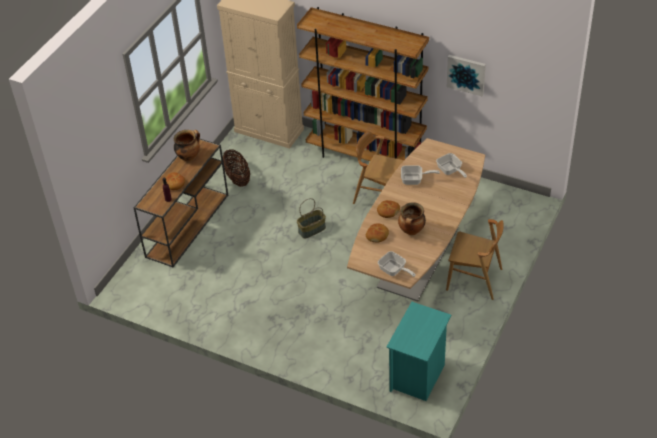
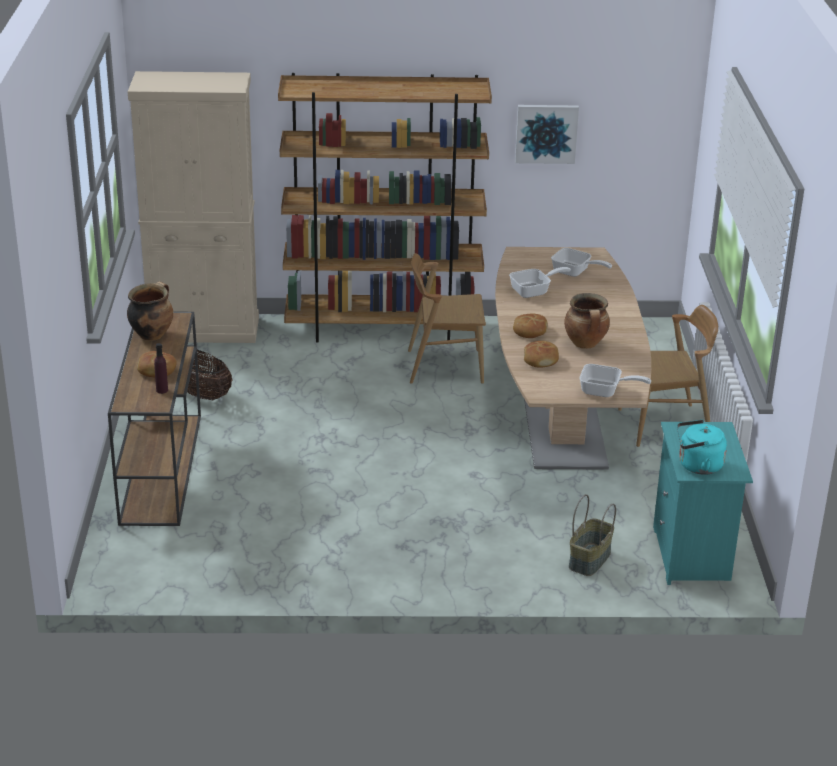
camera: 30 degrees left, 15 degrees down
basket [297,198,326,239] -> basket moved to [569,494,616,576]
none -> turquoise kettle [677,420,727,475]

